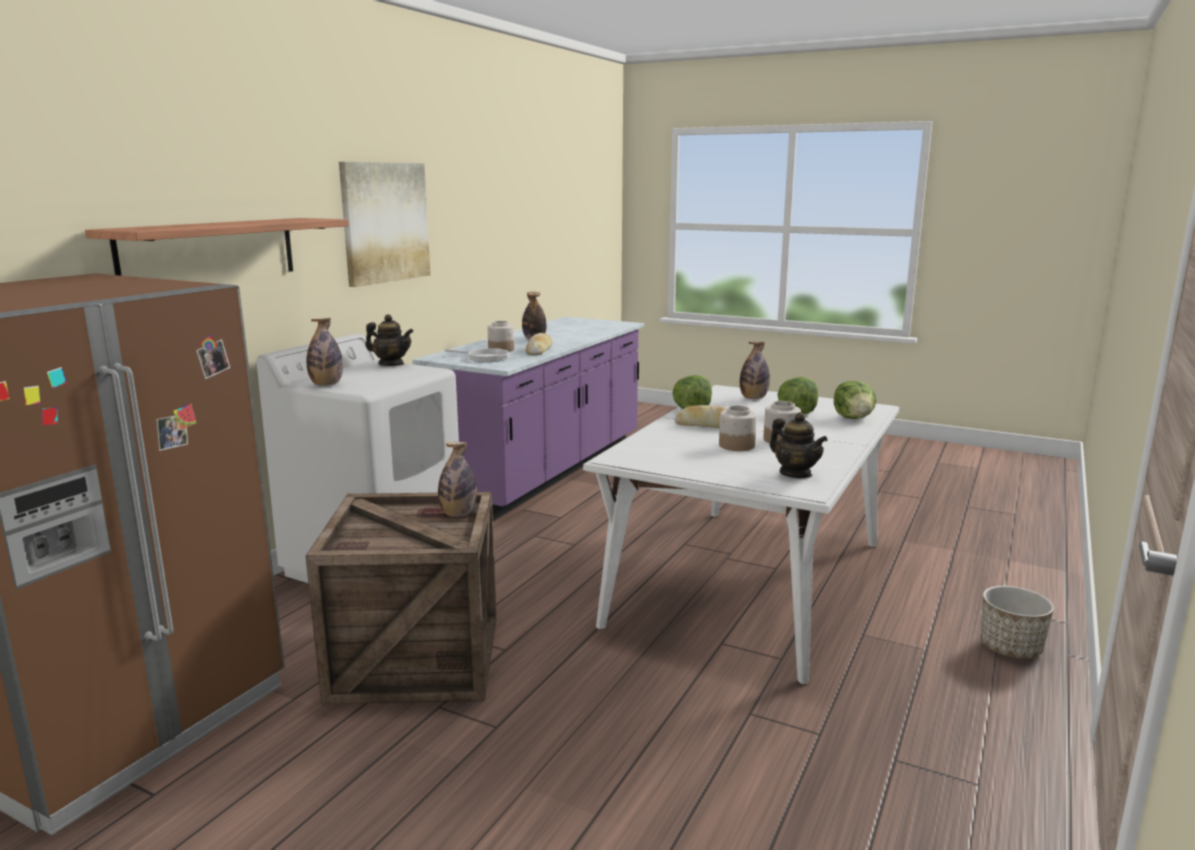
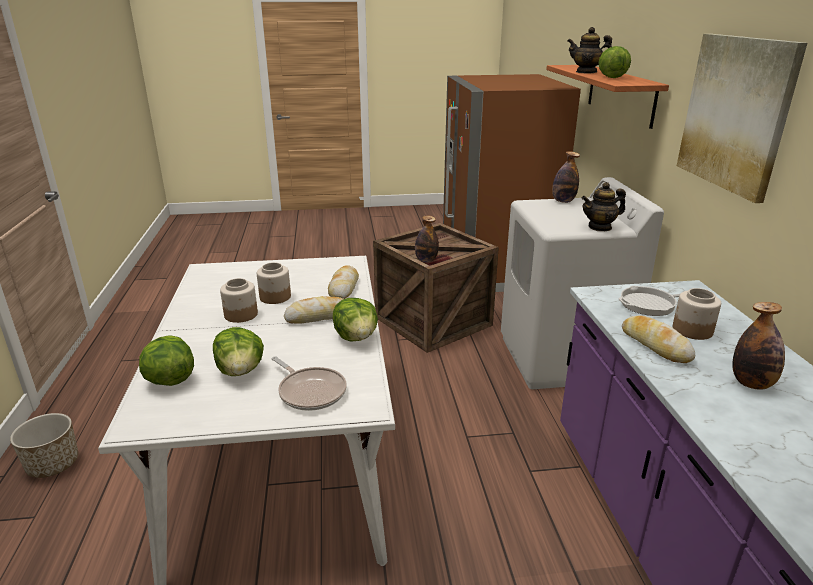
camera: 145 degrees right, 10 degrees up
bottle [740,342,770,399] -> frying pan [271,356,347,411]
teapot [770,412,827,478] -> teapot moved to [568,27,612,73]
none -> bread [328,265,359,299]
none -> lettuce [598,46,631,78]

